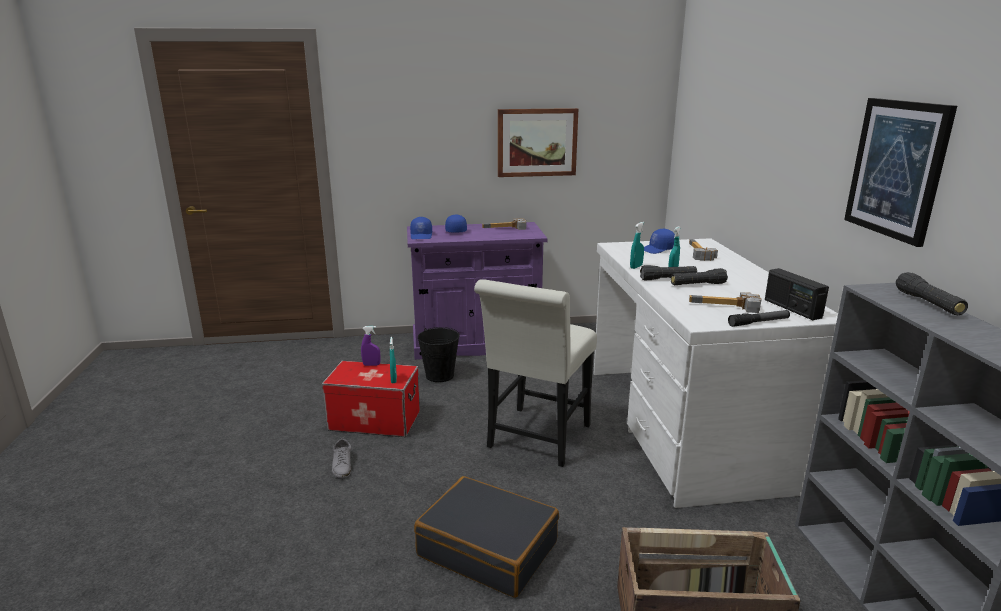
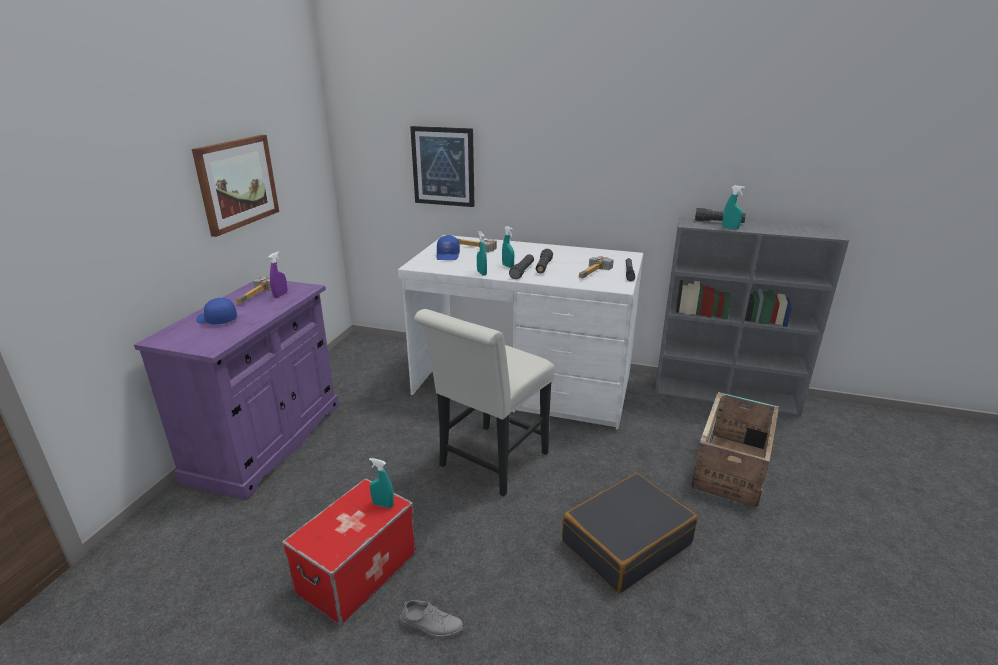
camera: 65 degrees left, 5 degrees up
purple spray bottle [361,326,381,366] -> purple spray bottle moved to [269,251,287,298]
blue cap [410,217,432,239] -> none
black bucket [418,327,460,382] -> none
white chair [474,279,597,467] -> white chair turned 75 degrees clockwise [414,309,555,496]
radio [765,268,829,320] -> none
picture [844,98,957,247] -> picture moved to [410,126,474,207]
none -> turquoise spray bottle [722,185,745,229]

